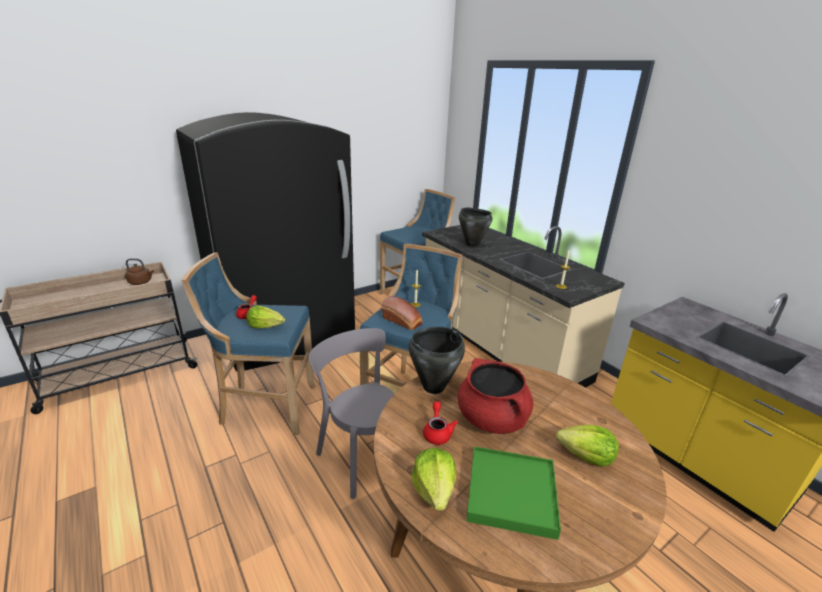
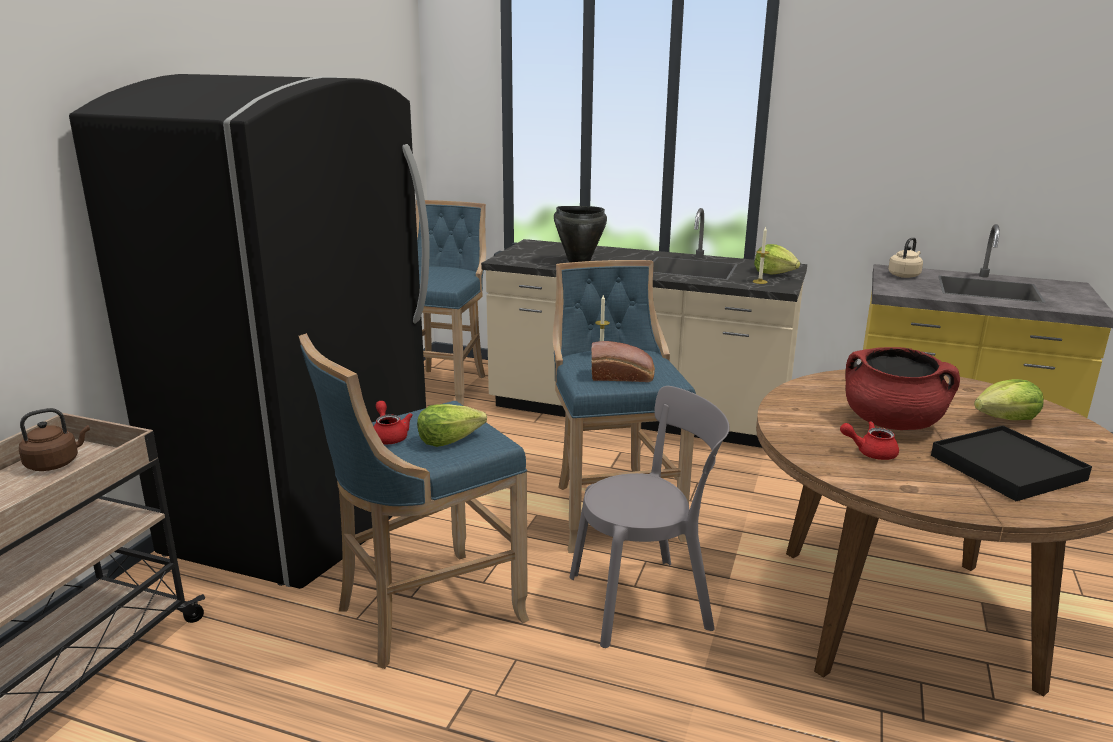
camera: 35 degrees left, 5 degrees down
grey chair [309,328,394,499] -> grey chair turned 150 degrees clockwise [569,386,730,648]
black cooking pot [409,327,465,394] -> none
lettuce [412,448,456,511] -> lettuce moved to [754,244,800,275]
red teapot [423,401,458,445] -> red teapot turned 45 degrees counterclockwise [840,421,899,460]
green tray [466,446,561,540] -> black tray [931,425,1092,501]
none -> beige kettle [888,237,923,278]

